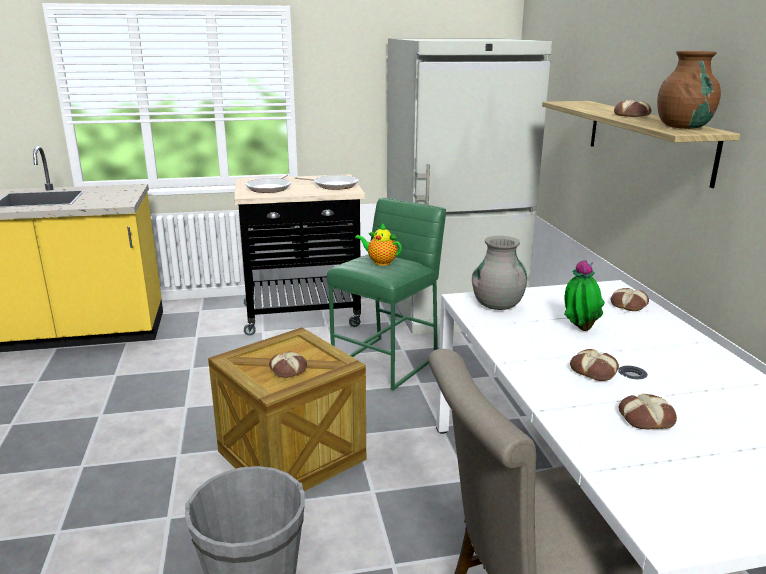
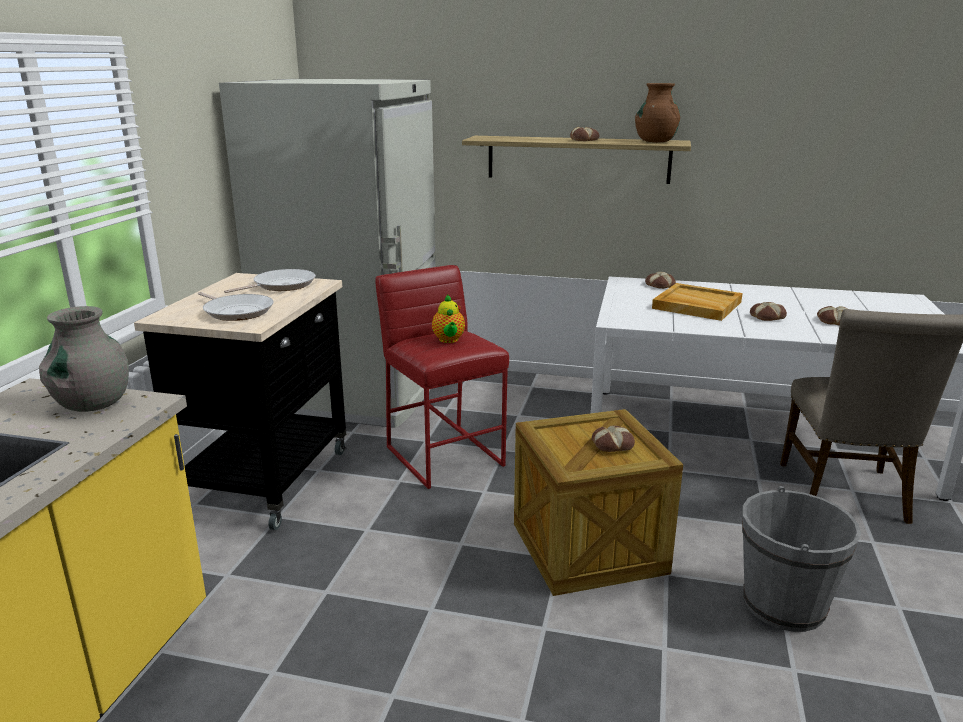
camera: 65 degrees left, 0 degrees up
green stool [327,198,446,391] -> red stool [375,265,509,489]
teapot [355,223,402,266] -> teapot turned 60 degrees counterclockwise [432,295,465,343]
grey vase [472,236,527,310] -> grey vase moved to [39,306,129,412]
potted plant [564,260,605,331] -> beige tray [652,283,743,321]

